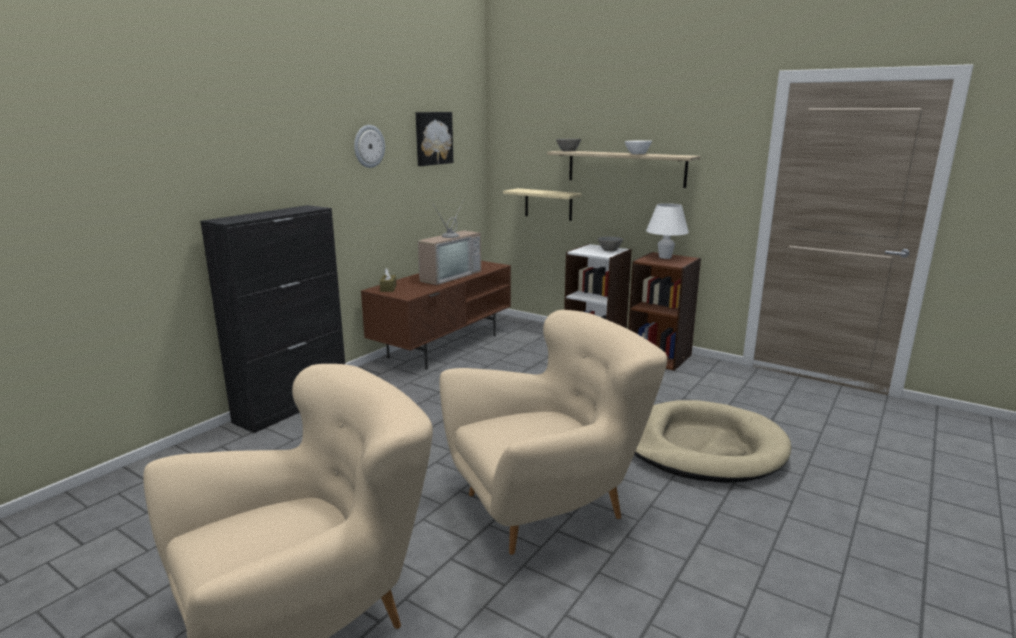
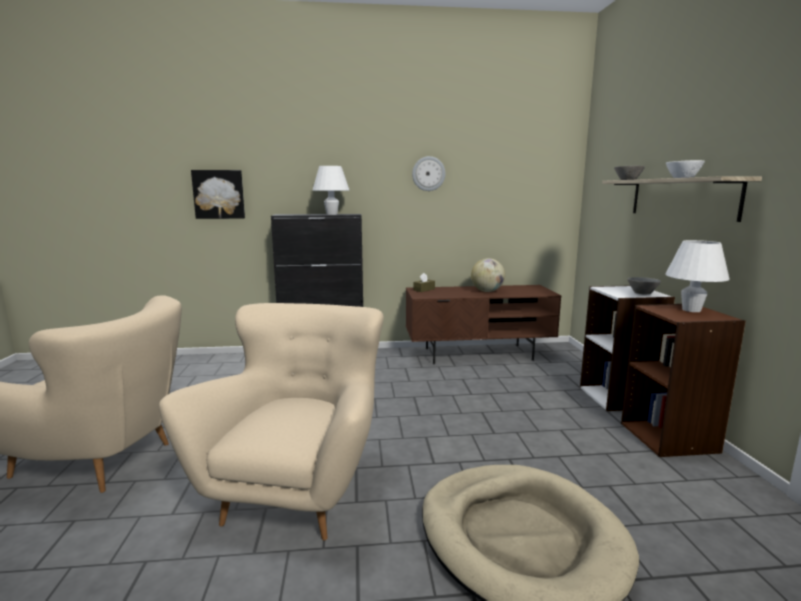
camera: 50 degrees right, 5 degrees down
picture [416,112,453,166] -> picture moved to [191,170,245,219]
television [418,199,481,285] -> globe [471,258,505,292]
beige armchair [439,310,667,555] -> beige armchair turned 105 degrees counterclockwise [159,303,384,541]
beige shelf [503,188,582,221] -> none
none -> white table lamp [312,166,350,215]

